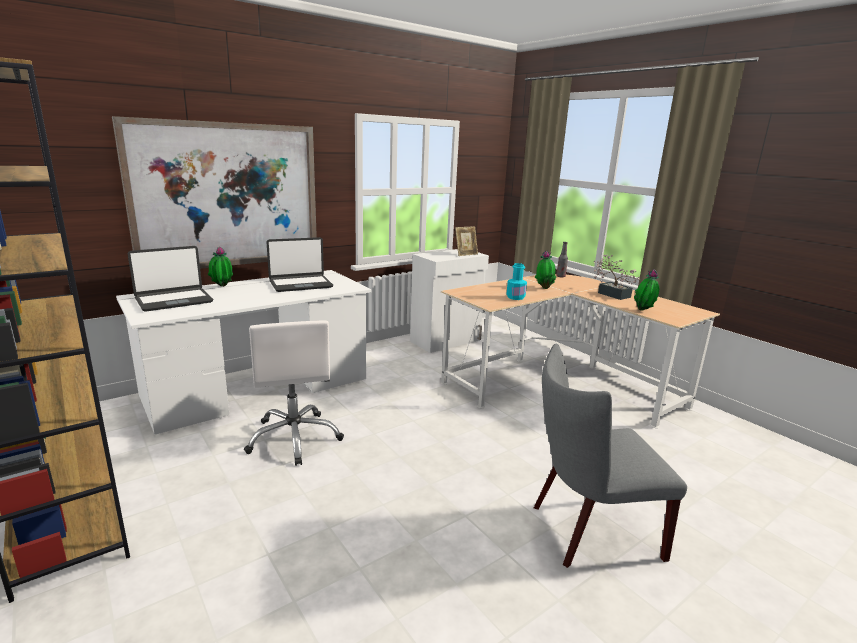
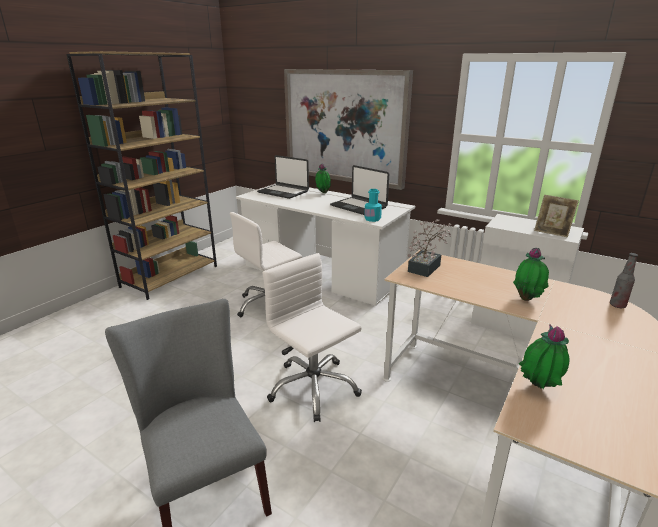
camera: 70 degrees right, 5 degrees up
turquoise bottle [506,263,527,300] -> turquoise bottle moved to [364,189,382,222]
potted plant [594,254,641,300] -> potted plant moved to [408,219,451,277]
none -> white office chair [263,253,362,422]

